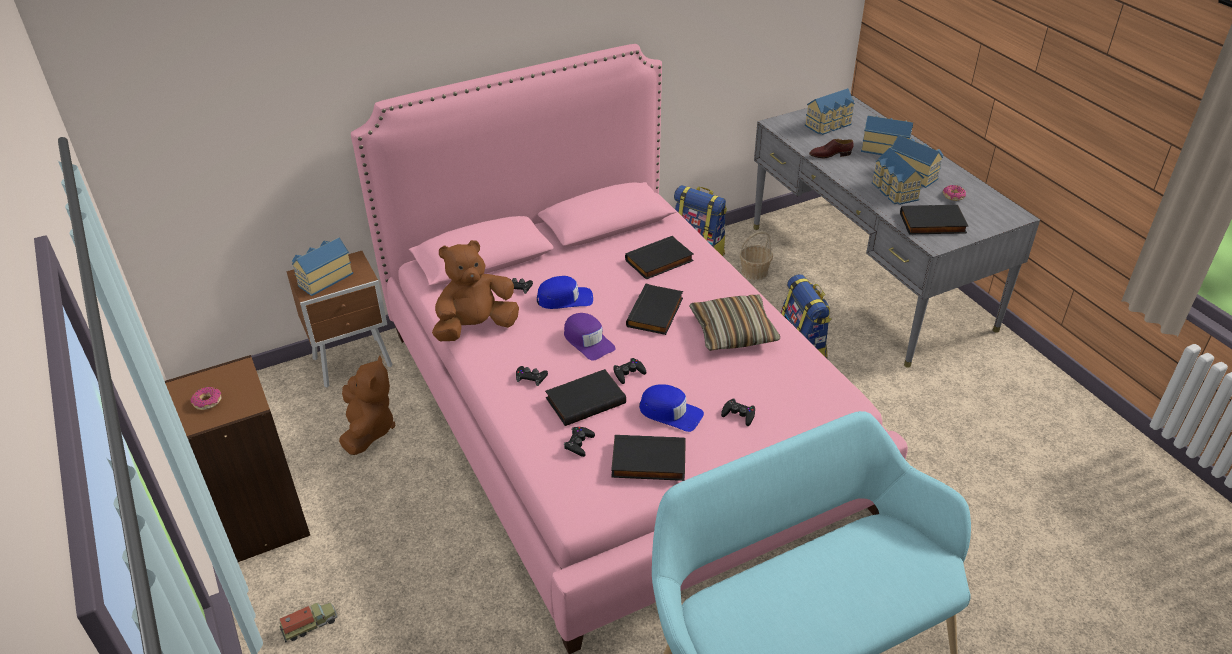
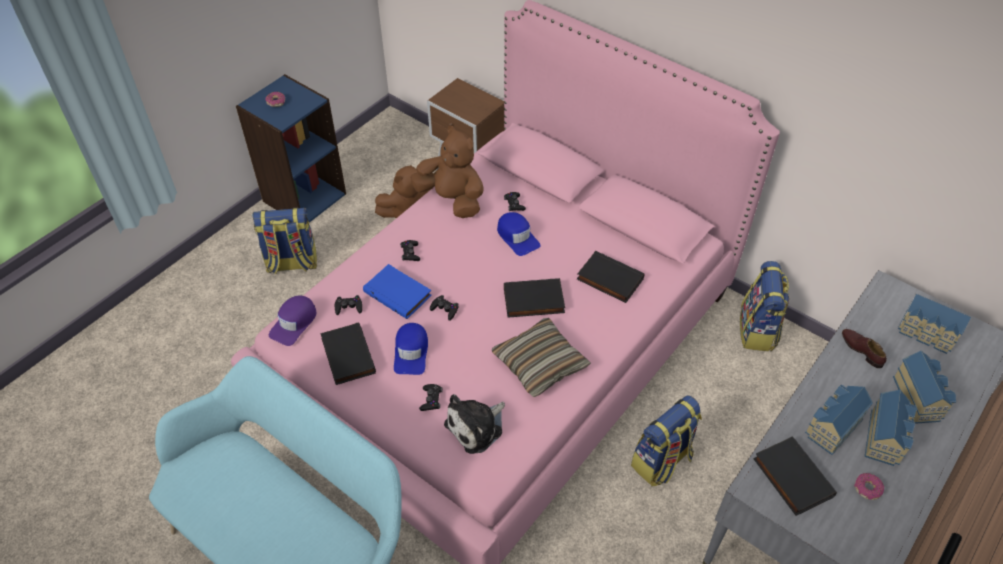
camera: 65 degrees right, 10 degrees up
brown bookcase [165,355,310,562] -> blue bookcase [236,74,346,223]
toy truck [280,603,338,643] -> none
toy house [292,238,353,296] -> none
black book [545,369,626,426] -> blue book [363,264,432,319]
purple cap [564,313,616,361] -> purple cap moved to [269,296,316,346]
basket [739,231,773,280] -> none
none -> backpack [253,208,317,275]
none -> plush toy [444,394,505,454]

